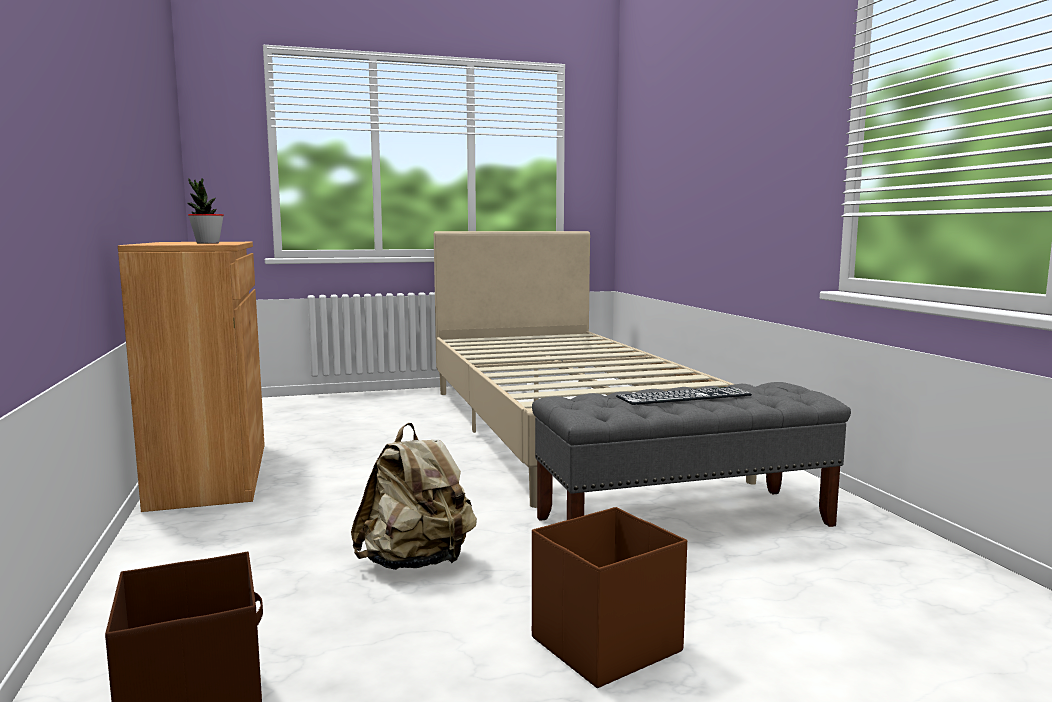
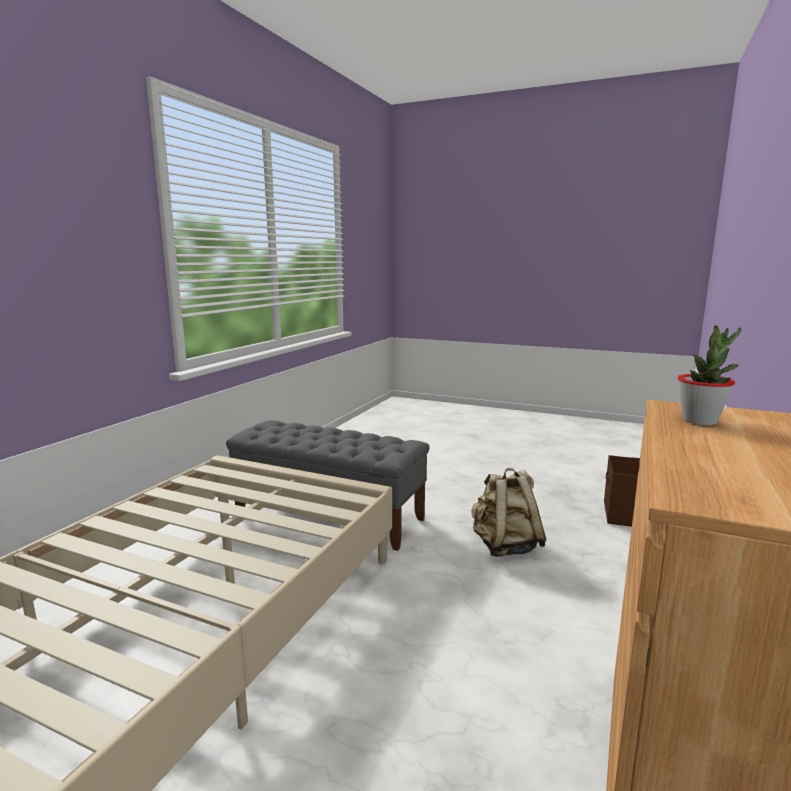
camera: 140 degrees left, 5 degrees up
brown storage box [532,507,687,688] -> none
keyboard [616,387,752,405] -> none

